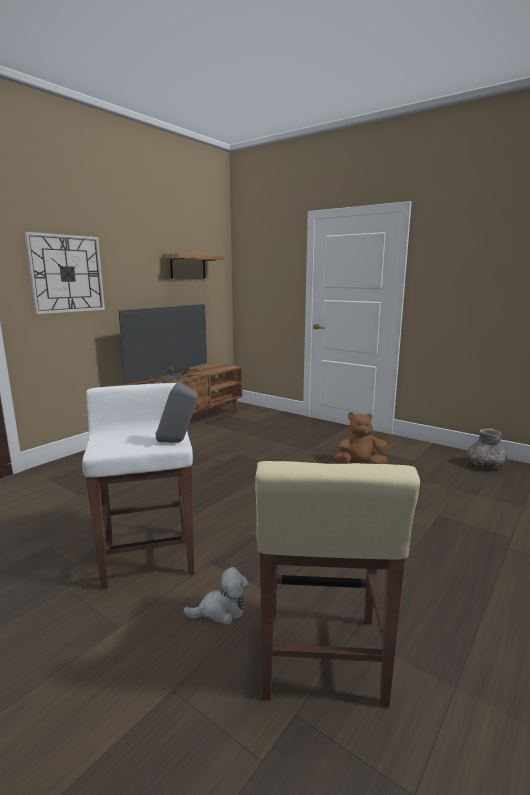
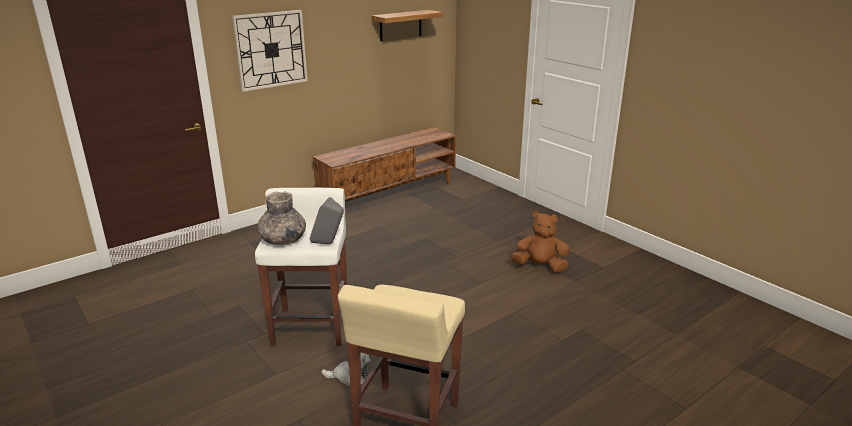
camera: 15 degrees right, 10 degrees up
television [118,304,207,384] -> none
grey vase [467,429,508,469] -> grey vase moved to [257,191,306,245]

